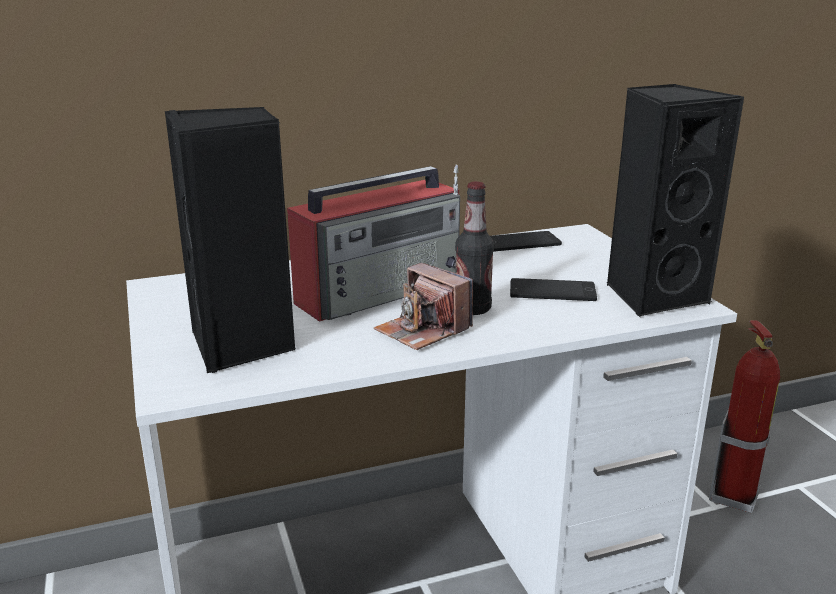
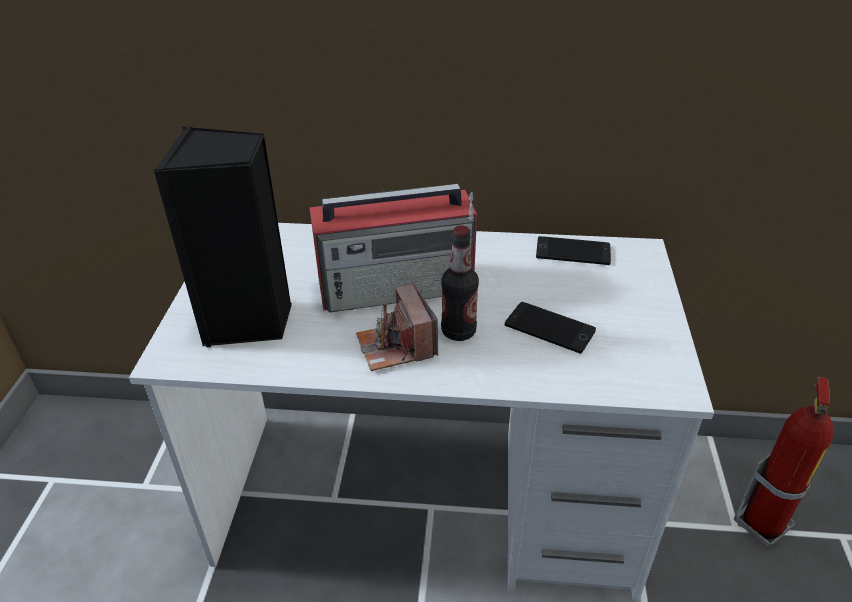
camera: 25 degrees right, 15 degrees up
black speaker [607,84,744,317] -> none

